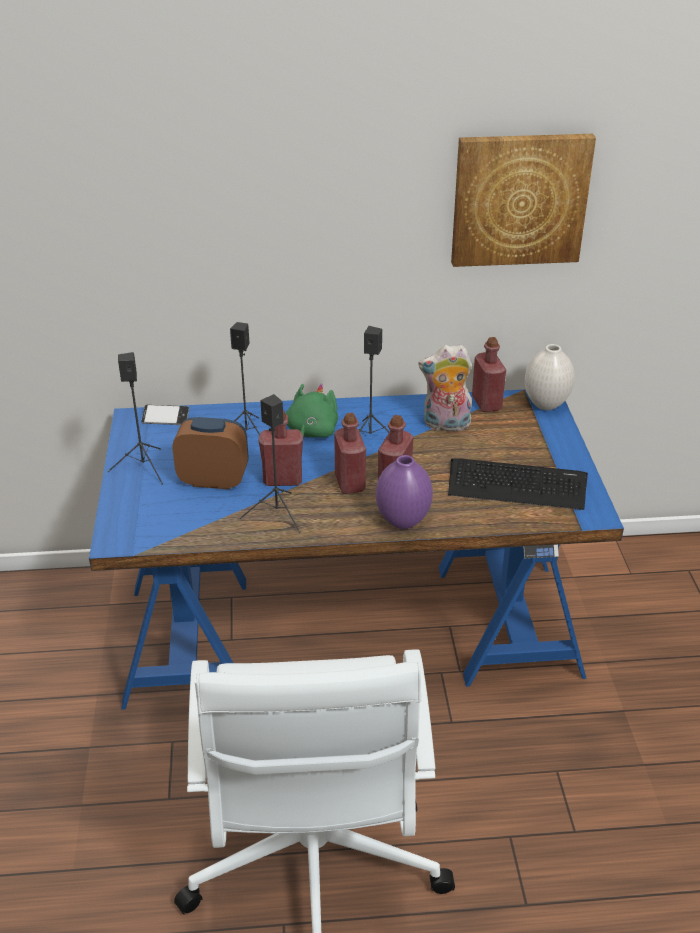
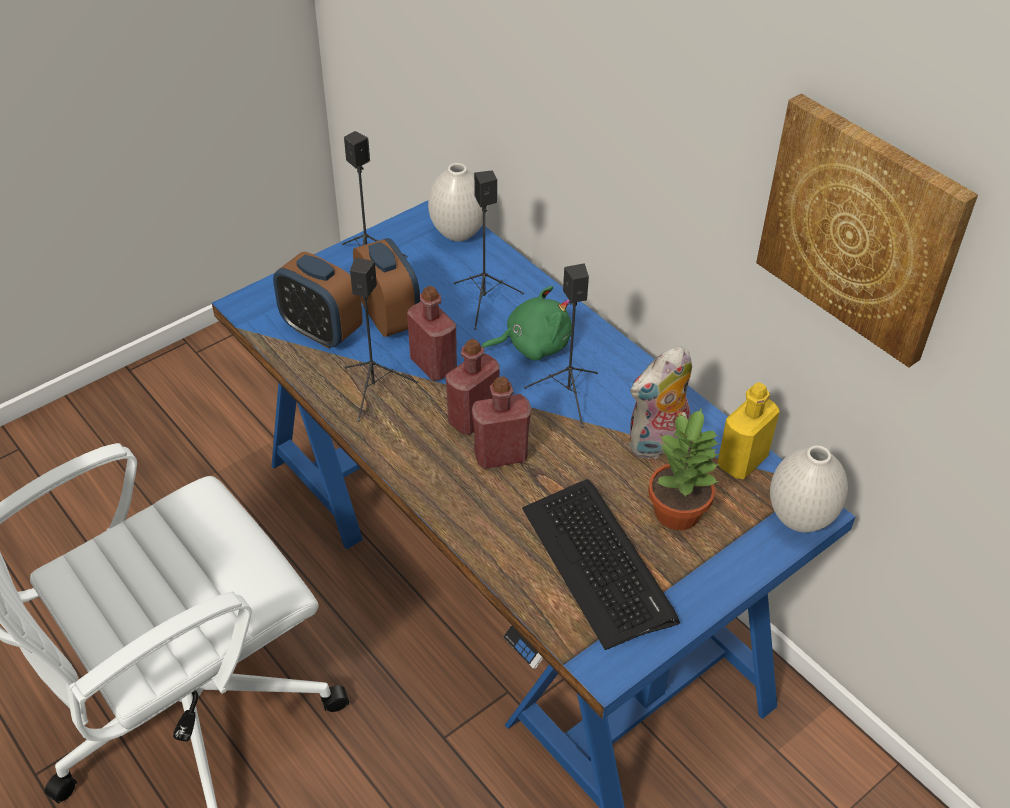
camera: 55 degrees right, 10 degrees up
phone [141,405,189,425] -> white vase [428,163,488,242]
purple vase [376,455,433,529] -> none
plush toy [418,344,472,433] -> plush toy turned 90 degrees counterclockwise [628,346,692,459]
red bottle [472,337,506,412] -> yellow bottle [718,382,780,479]
none -> alarm clock [273,252,363,349]
none -> potted plant [648,407,720,530]

